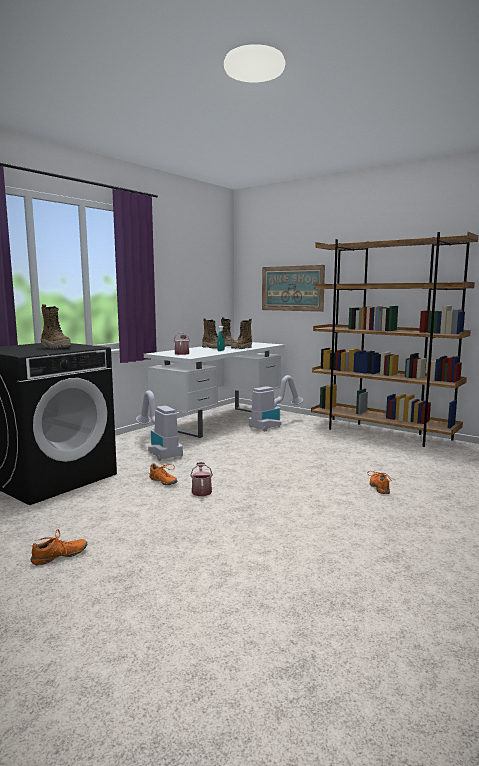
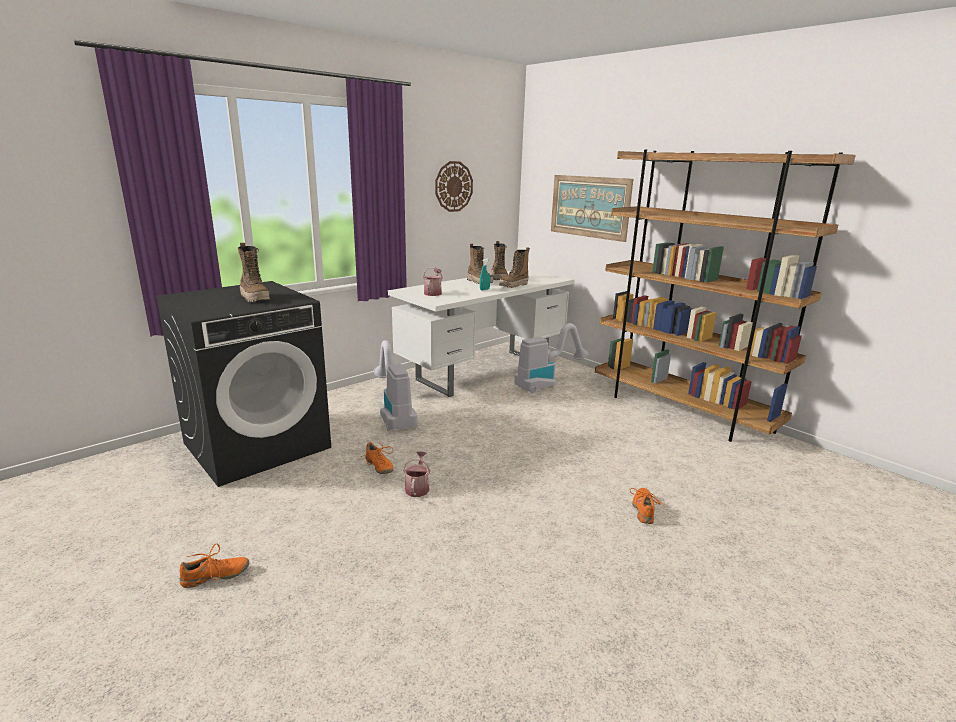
camera: 10 degrees right, 10 degrees up
none -> wall clock [435,161,473,212]

